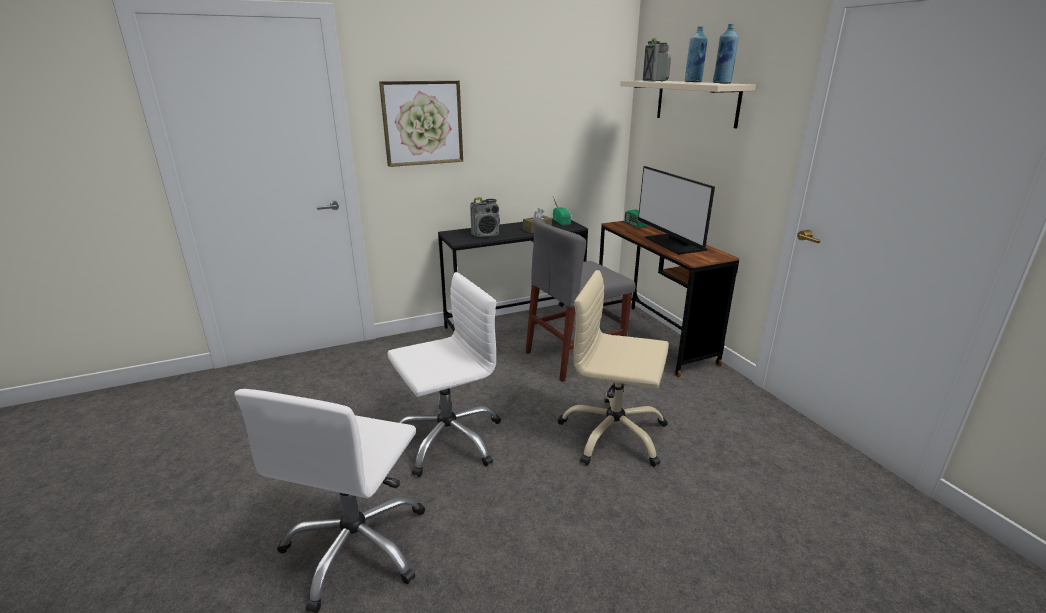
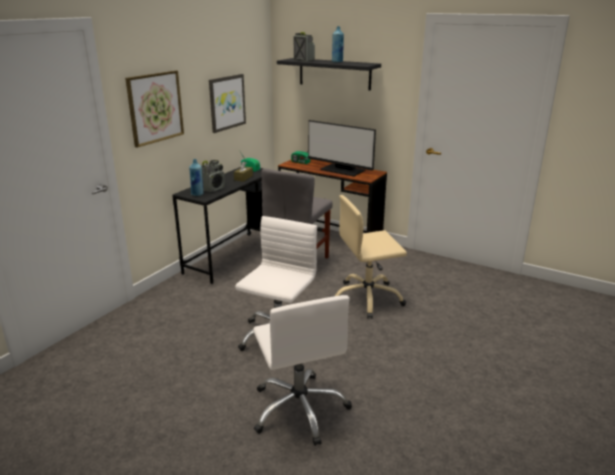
camera: 35 degrees left, 0 degrees up
beige shelf [620,81,756,128] -> black shelf [277,58,381,91]
blue bottle [713,24,739,84] -> blue bottle moved to [189,159,203,196]
none -> picture [209,74,246,133]

